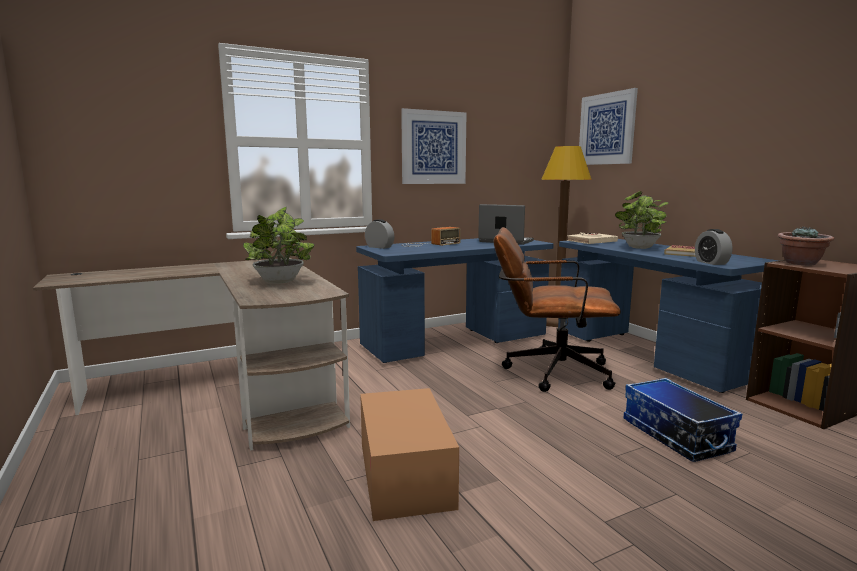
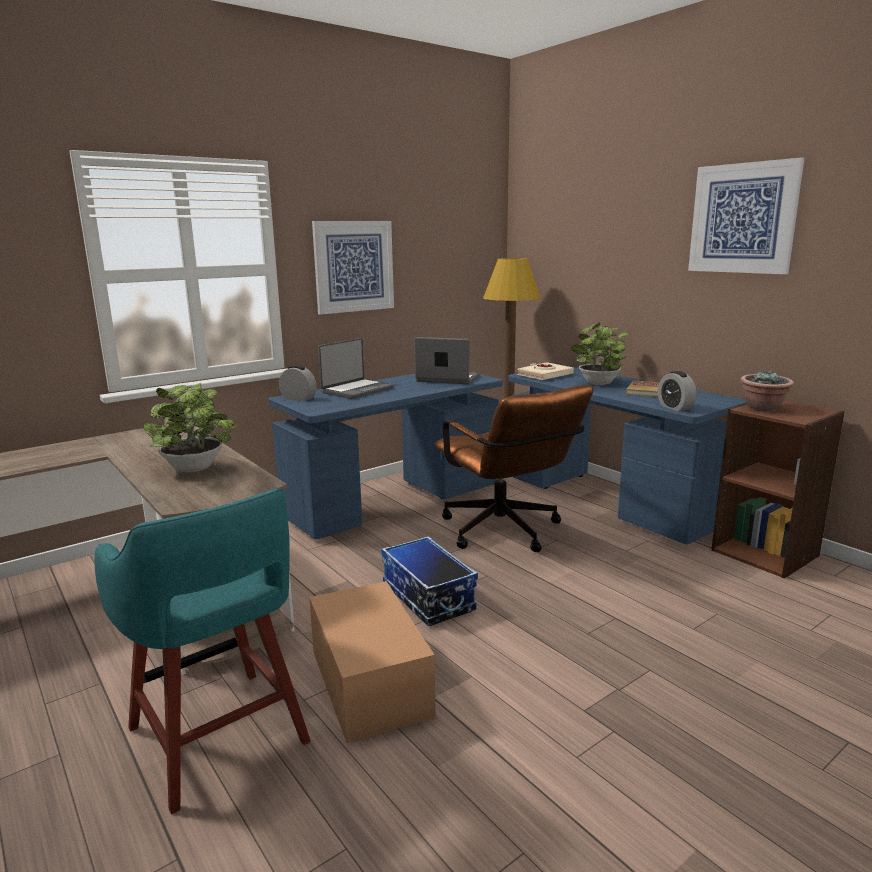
camera: 10 degrees left, 5 degrees up
radio [402,227,461,247] -> laptop [318,338,394,399]
brown office chair [494,227,621,392] -> brown office chair turned 120 degrees counterclockwise [434,385,593,552]
picture [579,88,638,165] -> picture moved to [688,157,804,274]
storage box [623,378,742,462] -> storage box moved to [381,536,478,626]
none -> turquoise stool [95,489,311,814]

